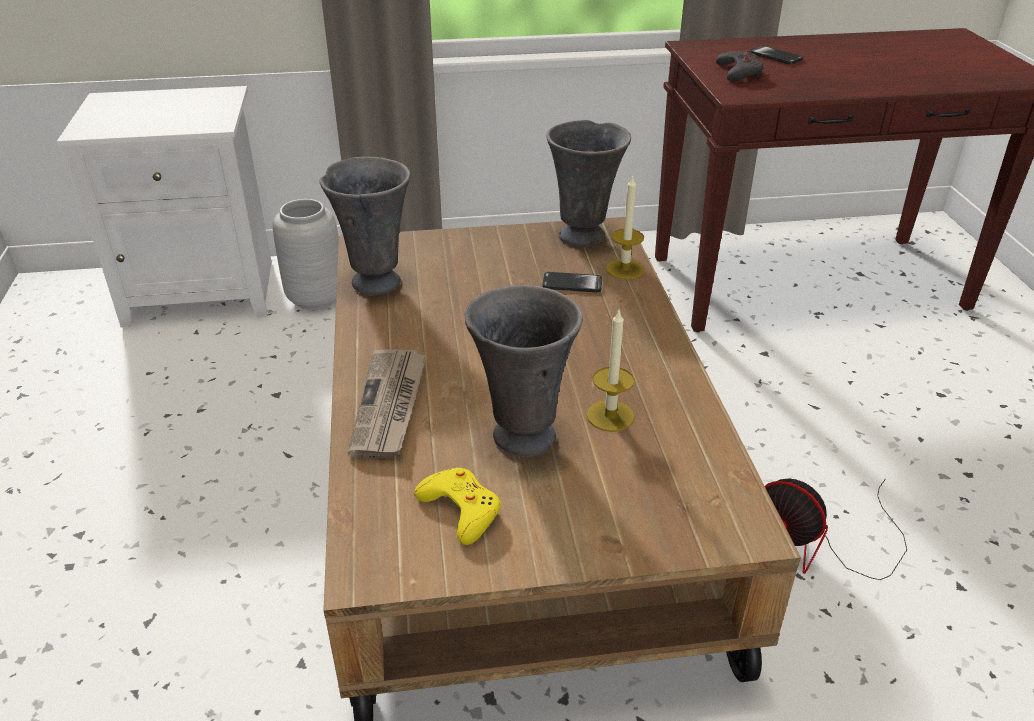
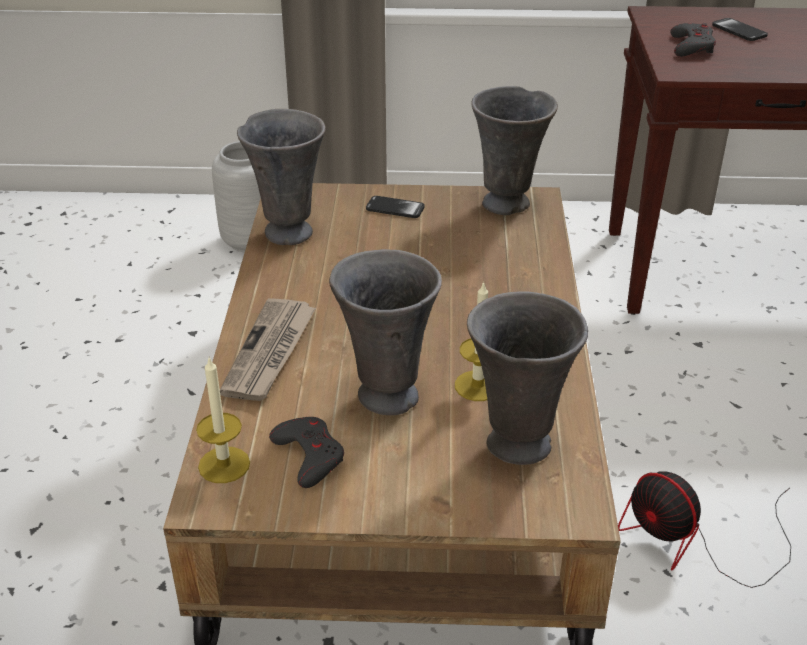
camera: 10 degrees right, 0 degrees up
white nightstand [57,86,272,328] -> none
yellow game controller [414,468,500,545] -> grey game controller [269,417,344,488]
phone [542,272,602,292] -> phone moved to [366,196,425,218]
candle [606,176,644,279] -> candle moved to [196,357,250,483]
none -> grey vase [467,292,588,465]

